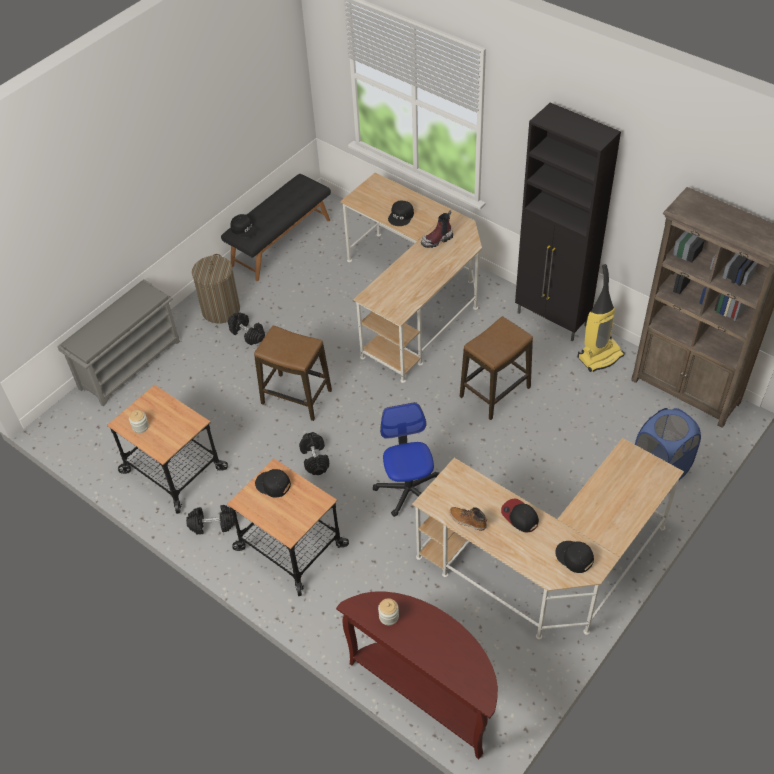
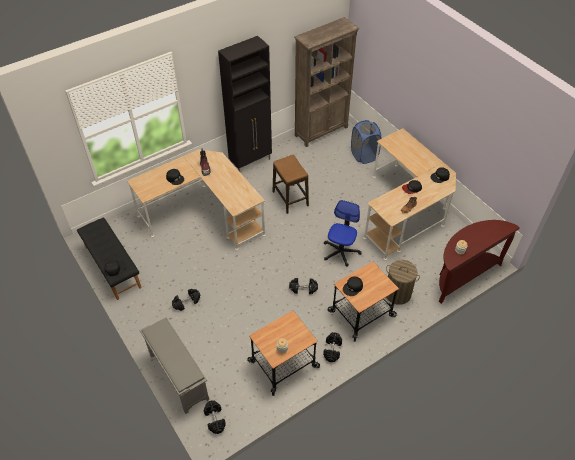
camera: 75 degrees left, 0 degrees up
laundry basket [192,254,240,324] -> laundry basket moved to [386,260,420,305]
stool [254,326,332,421] -> none
office chair [373,402,440,517] -> office chair turned 105 degrees clockwise [324,200,362,267]
vacuum cleaner [577,264,624,372] -> none
none -> black dumbbell [204,400,226,434]

